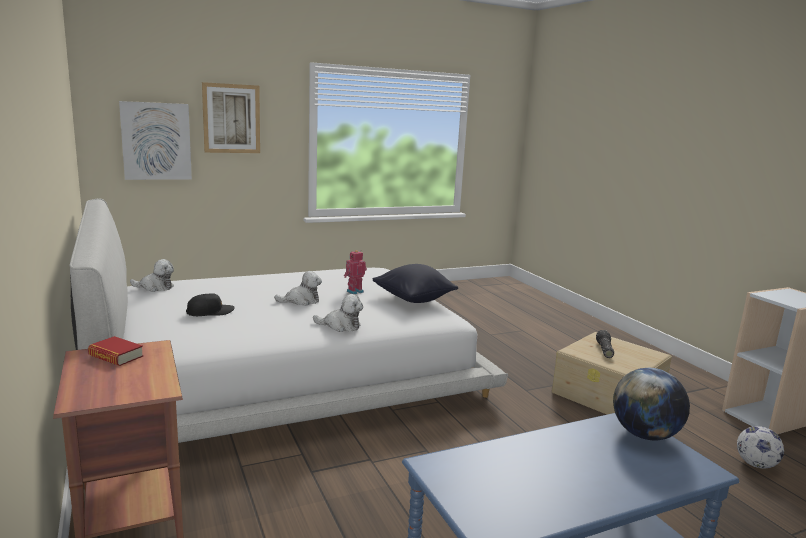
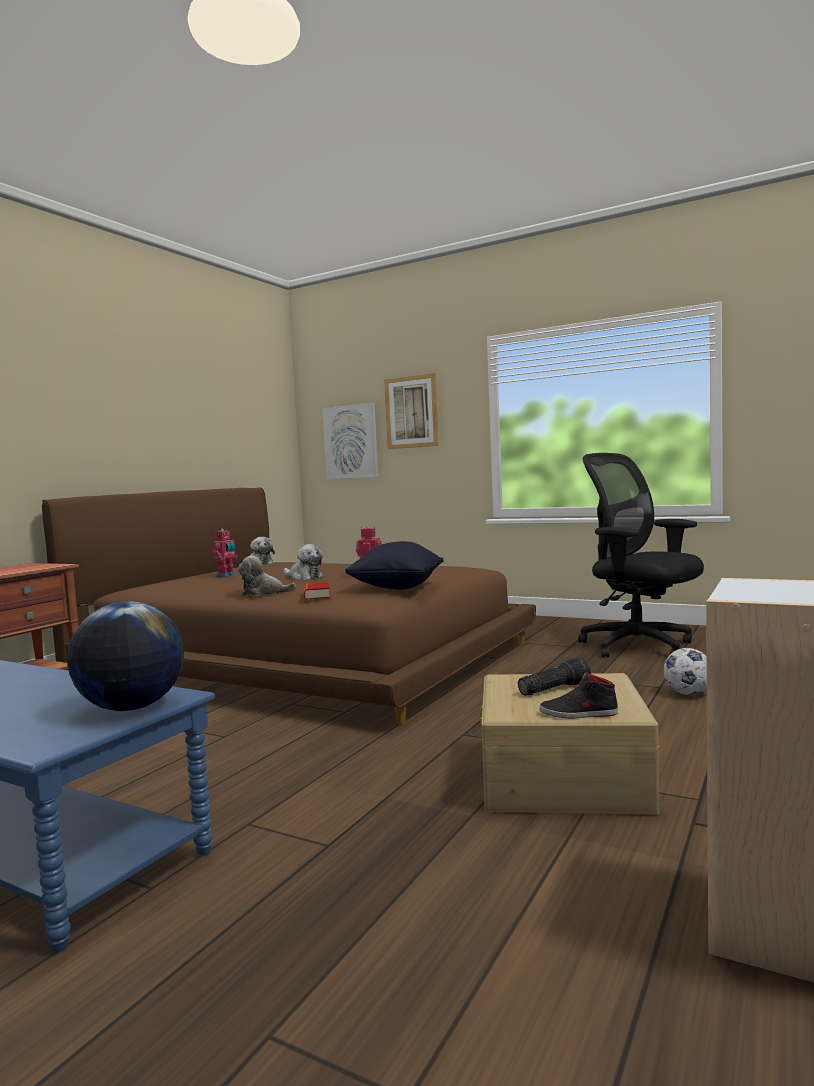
camera: 55 degrees right, 10 degrees down
white bed [69,198,508,443] -> brown bed [42,487,536,725]
book [88,336,143,366] -> book moved to [304,582,330,599]
black cap [186,293,235,316] -> toy robot [213,529,237,577]
plush toy [313,294,363,332] -> plush toy turned 120 degrees clockwise [238,556,296,596]
football [737,426,784,469] -> football moved to [664,648,707,695]
none -> black shoe [539,671,618,719]
none -> black office chair [578,453,704,657]

